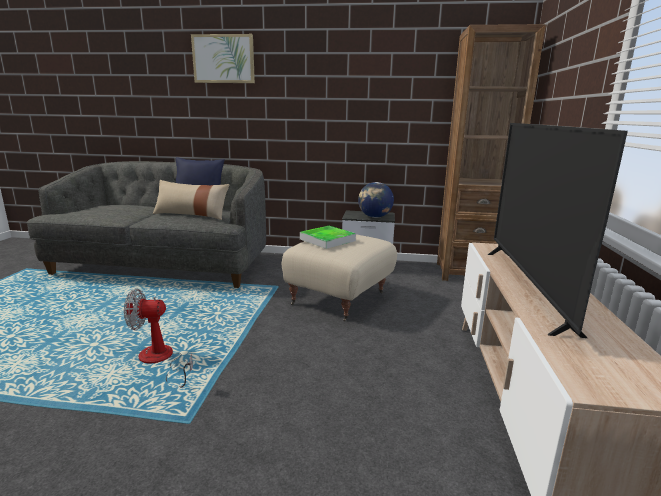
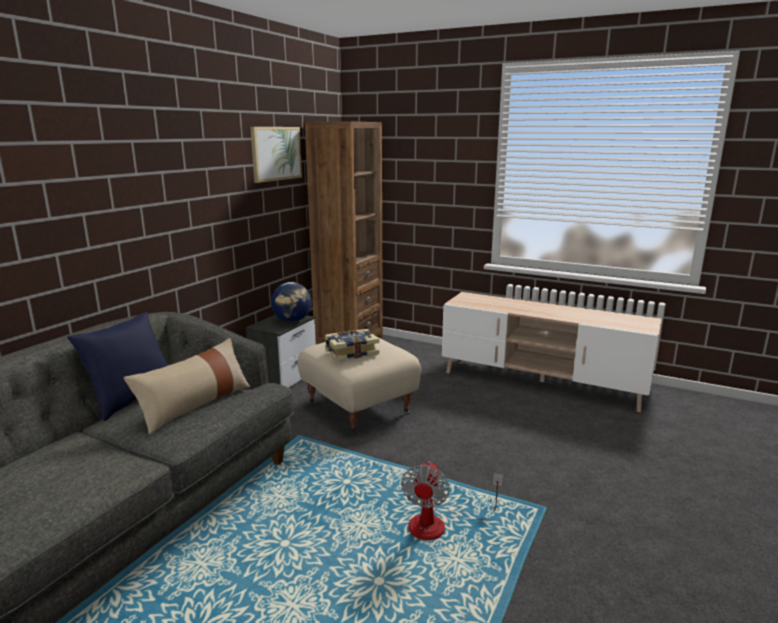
camera: 70 degrees left, 0 degrees up
picture [191,34,255,83] -> picture moved to [250,127,302,183]
tray [300,226,356,249] -> book [325,329,379,361]
television [488,123,628,338] -> none

